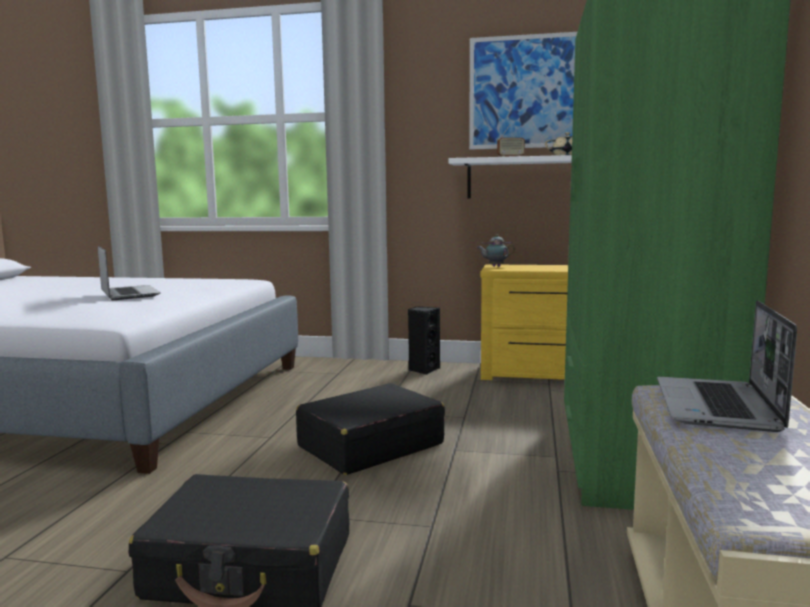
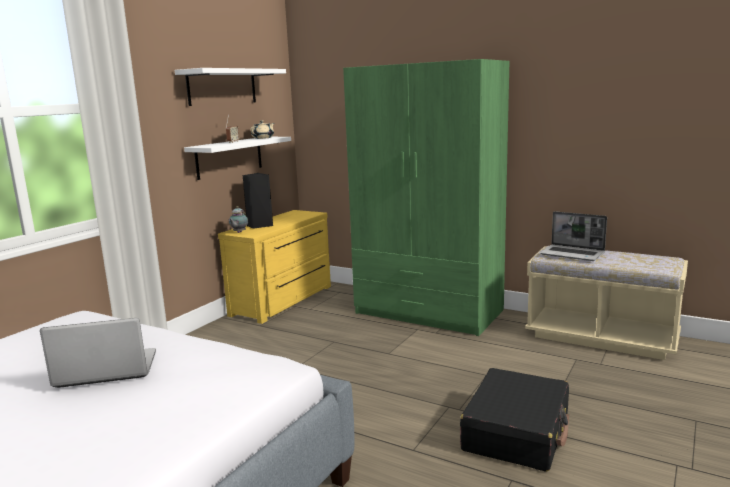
camera: 70 degrees left, 5 degrees up
black suitcase [296,383,445,475] -> none
black speaker [408,306,440,375] -> black speaker moved to [243,173,273,229]
picture [469,32,577,149] -> white shelf [175,68,286,106]

